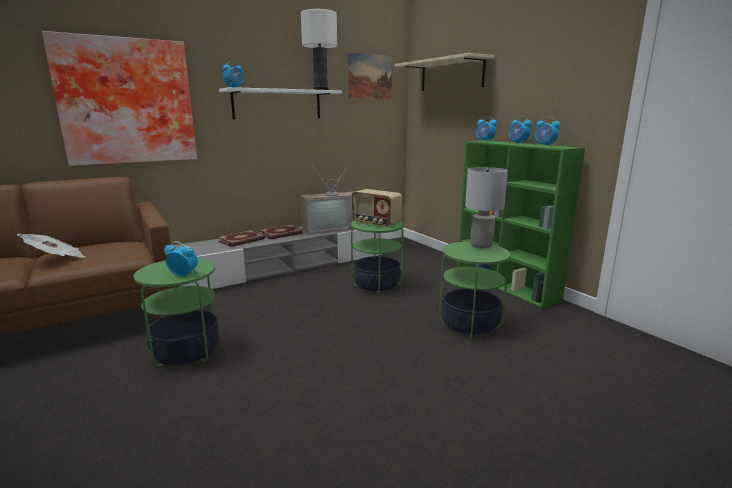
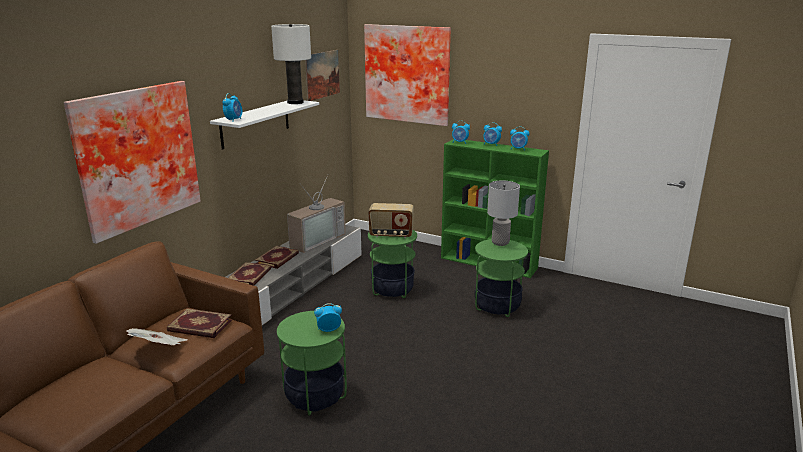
camera: 30 degrees left, 5 degrees up
beige shelf [395,53,494,91] -> picture [364,24,451,126]
none -> book [167,308,232,338]

